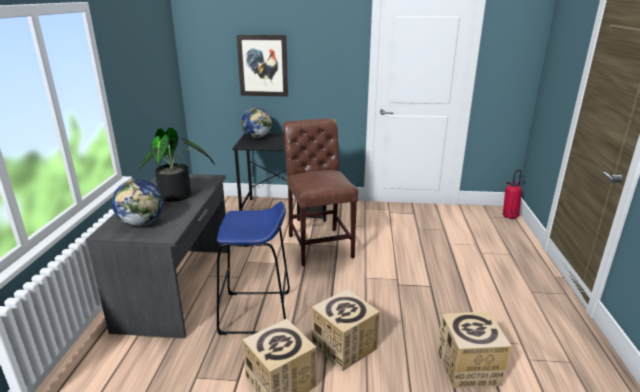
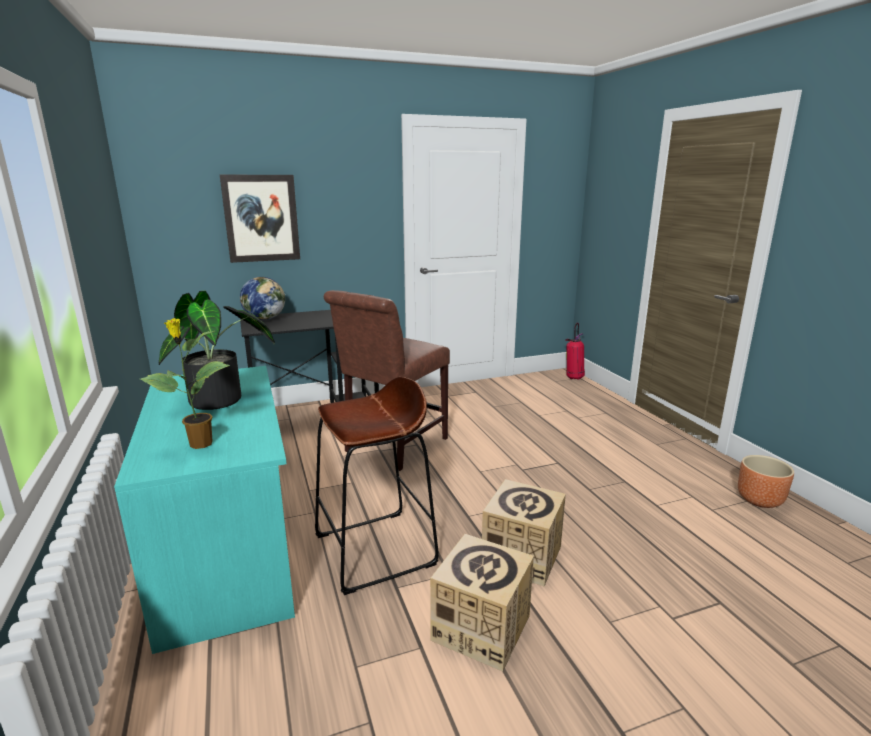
camera: 25 degrees left, 5 degrees down
grey desk [86,174,228,338] -> turquoise desk [114,366,295,654]
globe [112,179,163,227] -> potted plant [140,318,230,449]
blue stool [217,201,290,335] -> brown stool [315,377,439,595]
brown chair [283,118,358,266] -> brown chair turned 105 degrees counterclockwise [324,290,450,471]
cardboard box [437,311,512,388] -> none
none -> brown planter [738,455,794,508]

